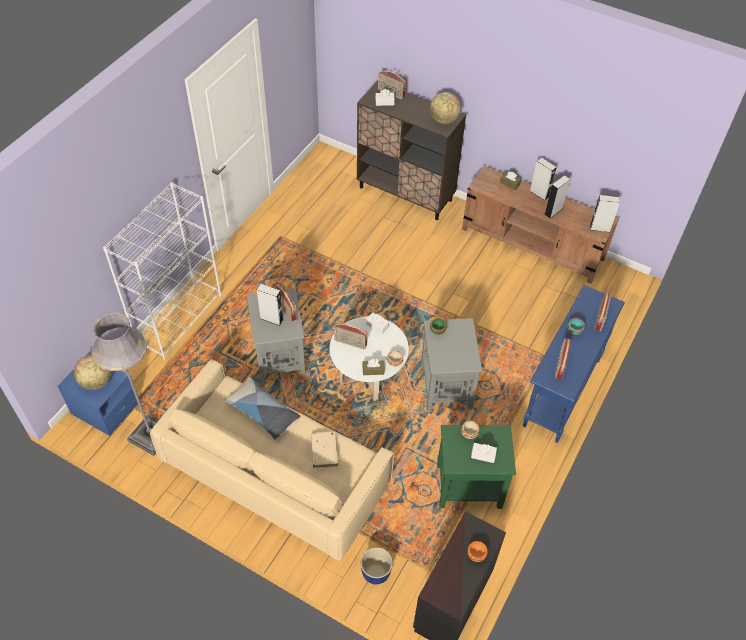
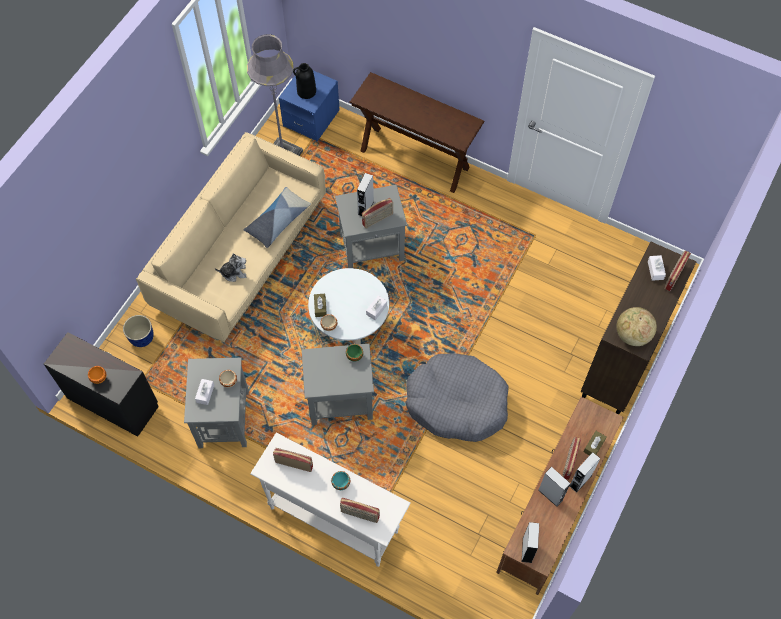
camera: 90 degrees right, 10 degrees up
globe [74,354,111,390] -> black vase [293,63,316,99]
white bookcase [103,182,221,360] -> brown console table [349,72,485,193]
beige book [311,432,338,468] -> plush toy [215,253,246,282]
radio [334,323,367,349] -> radio moved to [563,437,581,480]
green side table [437,425,516,509] -> grey side table [184,358,249,448]
blue console table [523,285,625,443] -> white console table [250,432,411,567]
none -> grey dog bed [405,354,509,442]

